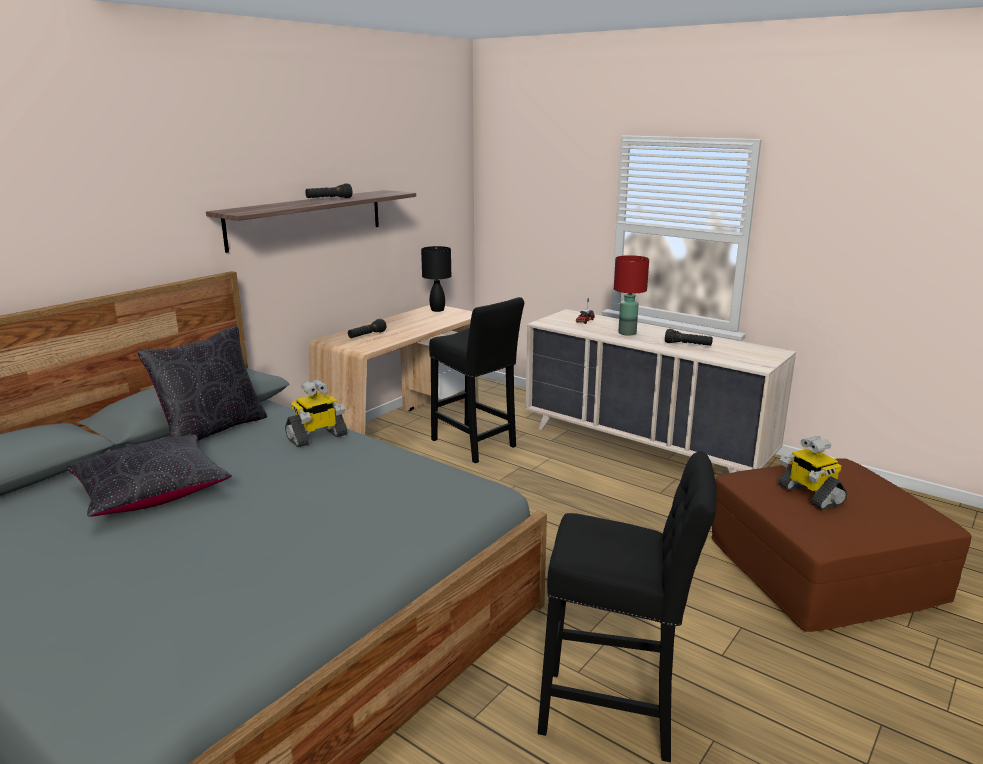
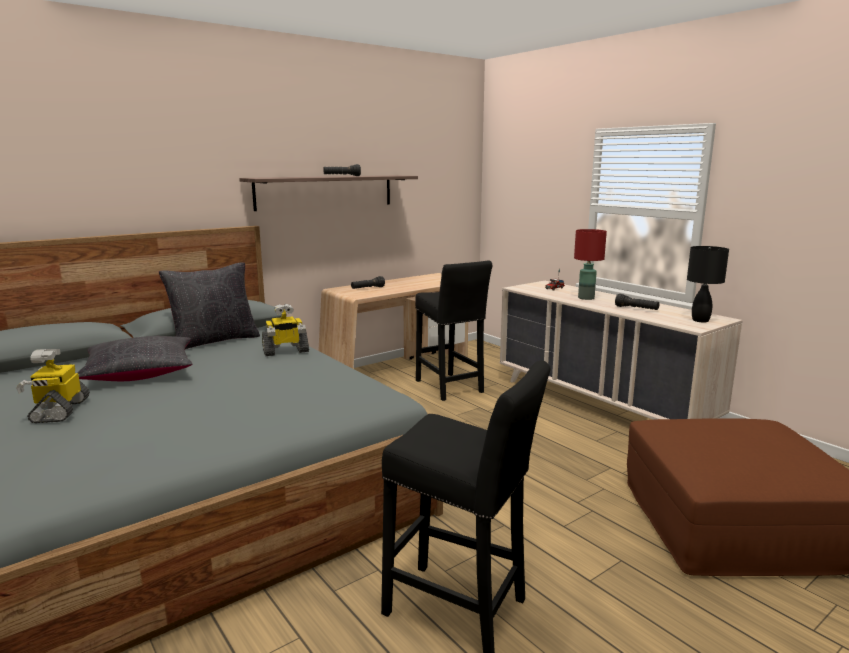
camera: 15 degrees right, 5 degrees down
black table lamp [421,246,451,312] -> black table lamp moved to [687,246,729,322]
toy robot [778,436,847,510] -> toy robot moved to [16,349,90,423]

